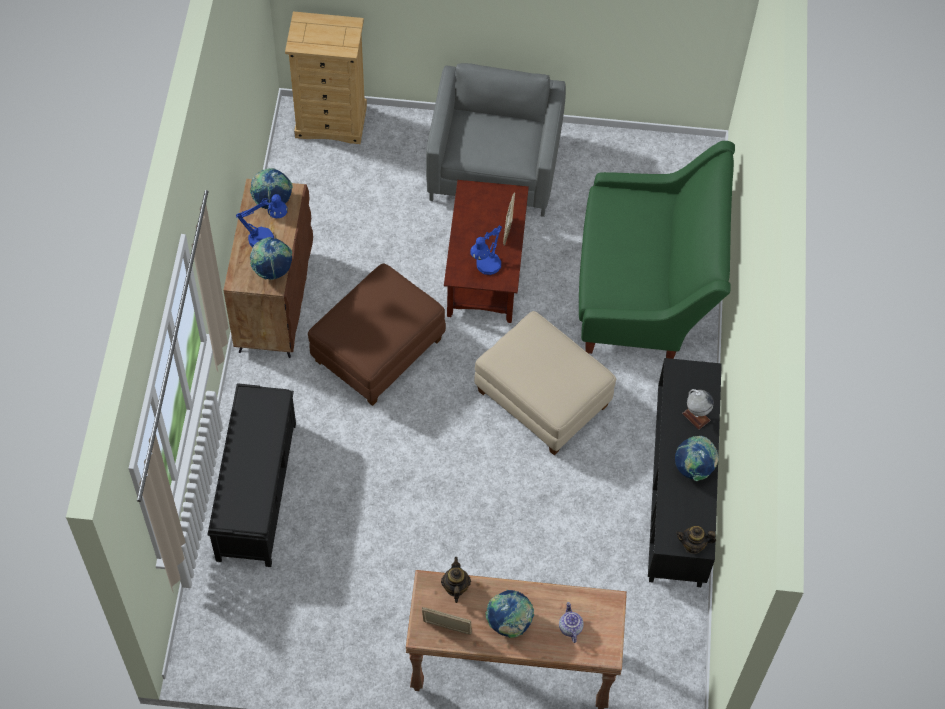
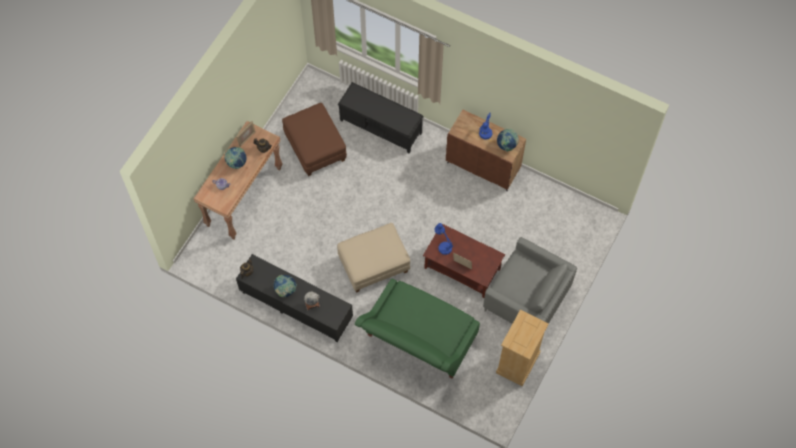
camera: 115 degrees right, 5 degrees up
globe [250,237,292,280] -> none
beige dresser [285,11,367,144] -> beige dresser moved to [496,310,549,386]
brown ottoman [308,263,446,406] -> brown ottoman moved to [282,103,347,176]

